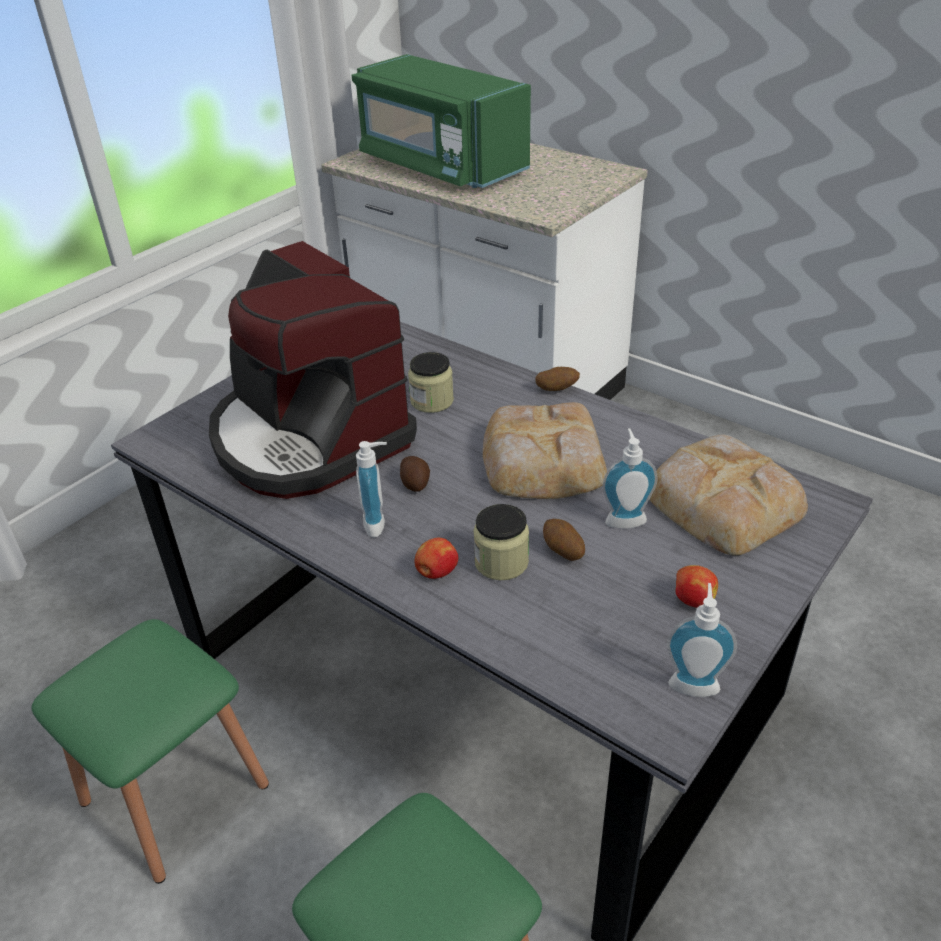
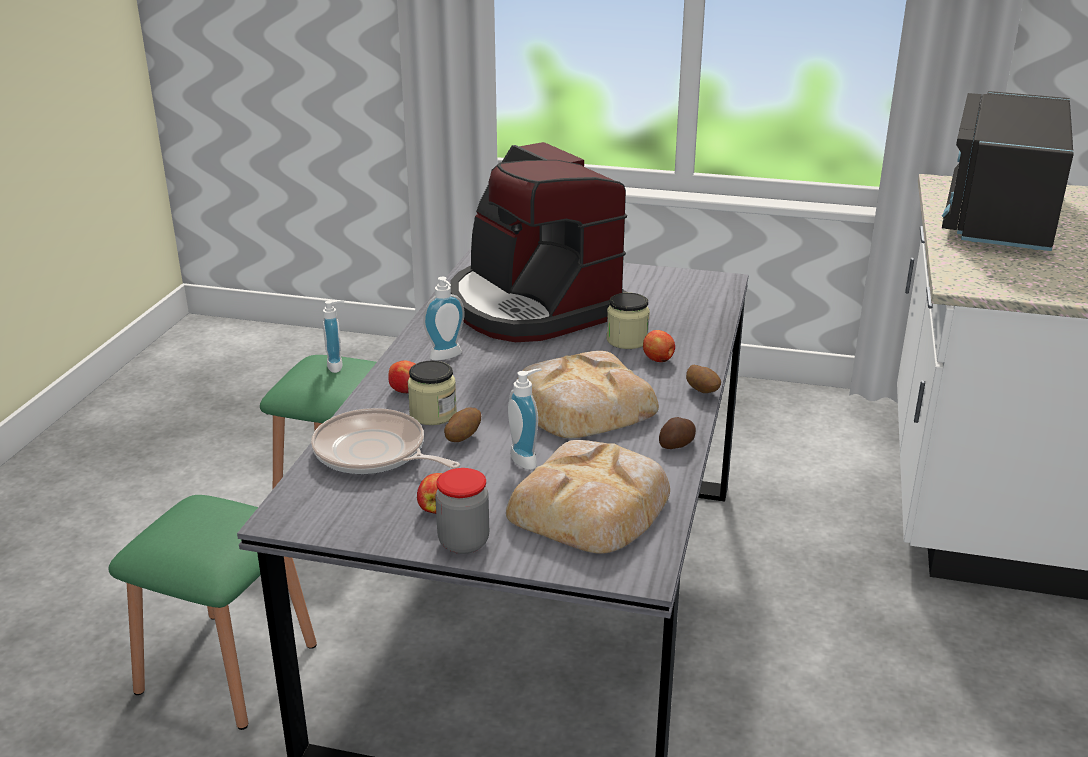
camera: 65 degrees right, 10 degrees down
coffee machine [209,241,417,499] -> coffee machine turned 60 degrees counterclockwise [450,142,628,342]
green microwave [352,54,531,188] -> black microwave [942,91,1074,251]
potato [400,456,430,492] -> potato moved to [659,417,696,449]
soap dispenser [667,583,737,697] -> soap dispenser moved to [323,300,344,373]
none -> frying pan [311,408,460,474]
none -> jar [435,468,489,554]
none -> apple [643,330,675,362]

